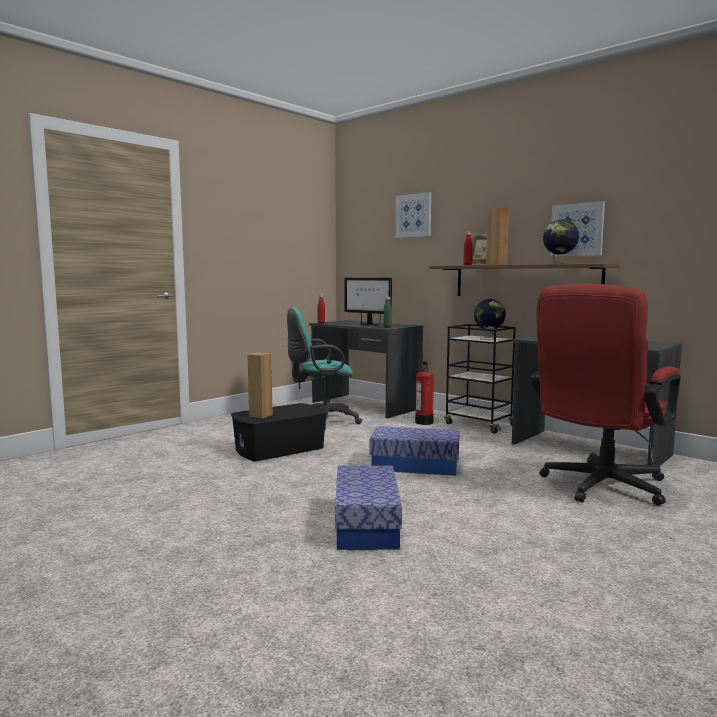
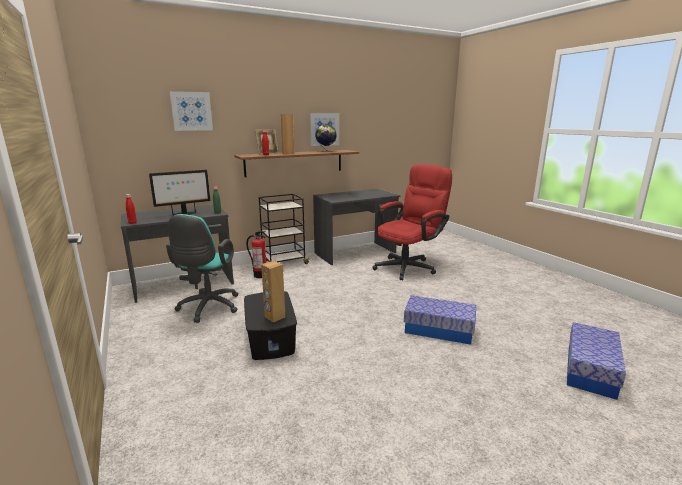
camera: 70 degrees left, 10 degrees up
storage box [369,426,460,476] -> storage box moved to [567,322,626,400]
globe [474,299,506,340] -> none
red office chair [531,284,681,505] -> red office chair turned 105 degrees counterclockwise [372,164,452,280]

